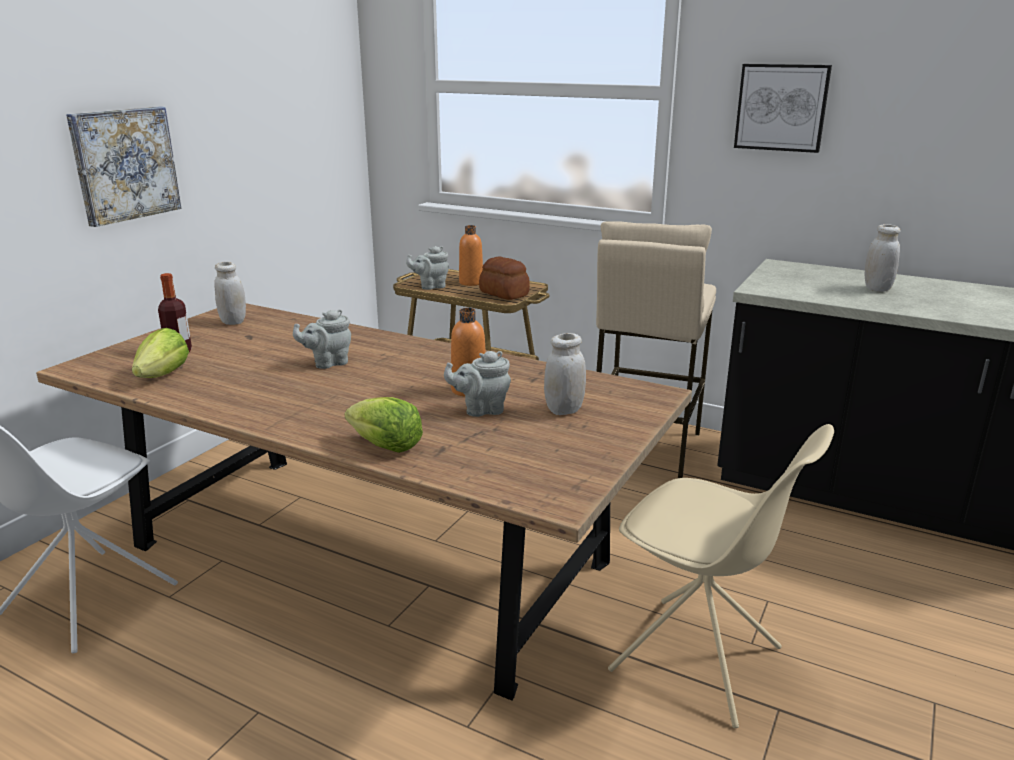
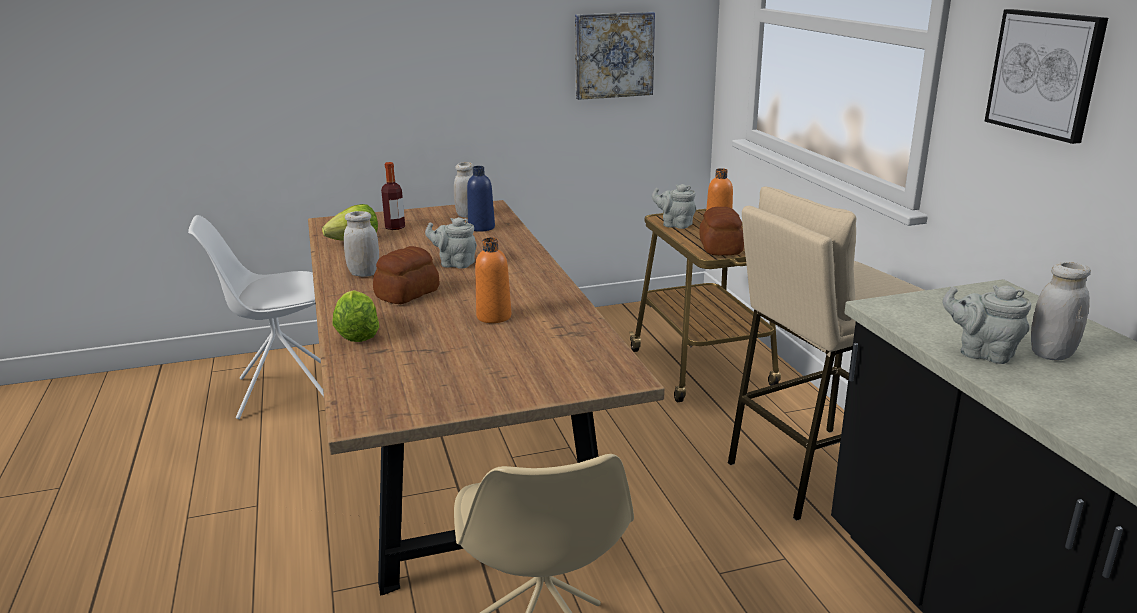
camera: 45 degrees right, 0 degrees up
picture [66,106,181,227] -> picture moved to [575,12,655,100]
grey teapot [444,351,511,417] -> grey teapot moved to [942,285,1031,364]
white jar [544,333,586,415] -> white jar moved to [344,211,379,277]
none -> bread [373,246,439,304]
none -> blue bottle [467,166,495,232]

